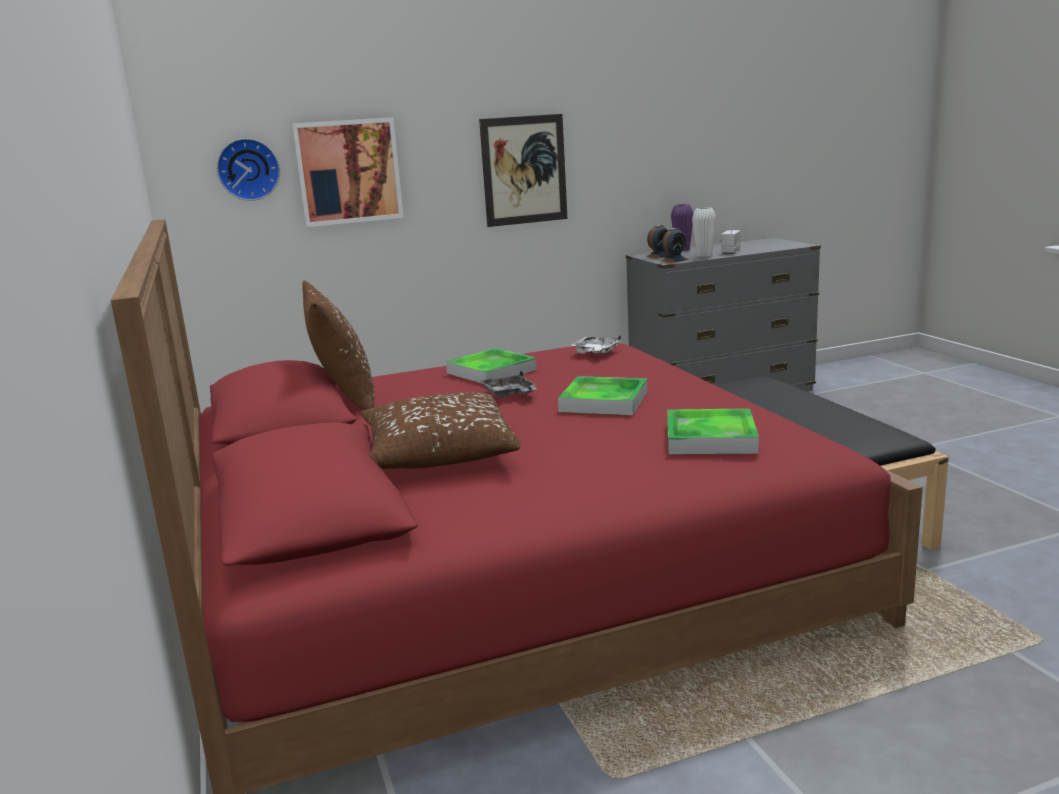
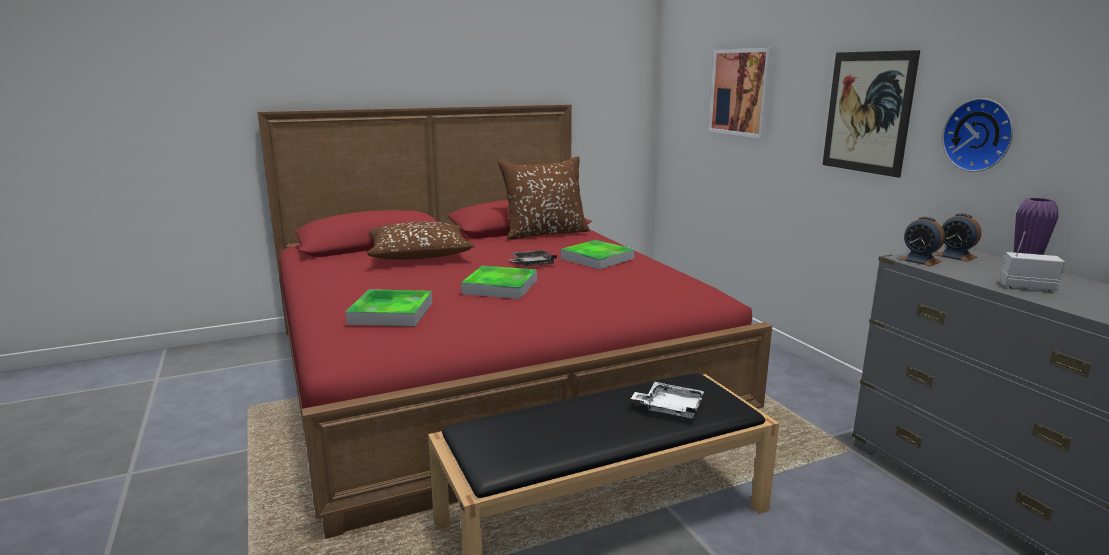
camera: 85 degrees right, 0 degrees up
wall clock [217,138,280,201] -> wall clock moved to [942,98,1013,172]
white tray [570,335,621,354] -> white tray moved to [631,382,704,419]
white vase [692,208,716,257] -> none

